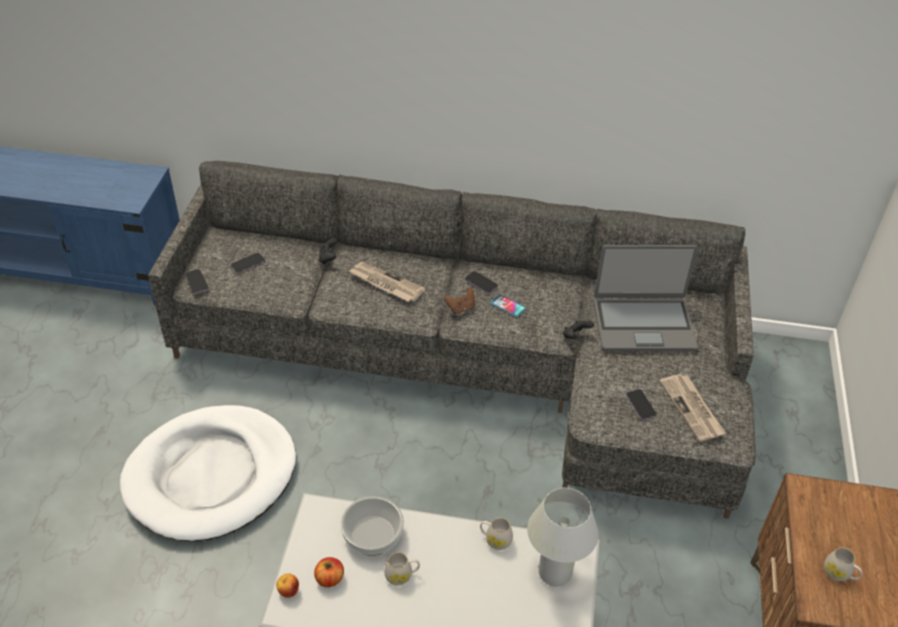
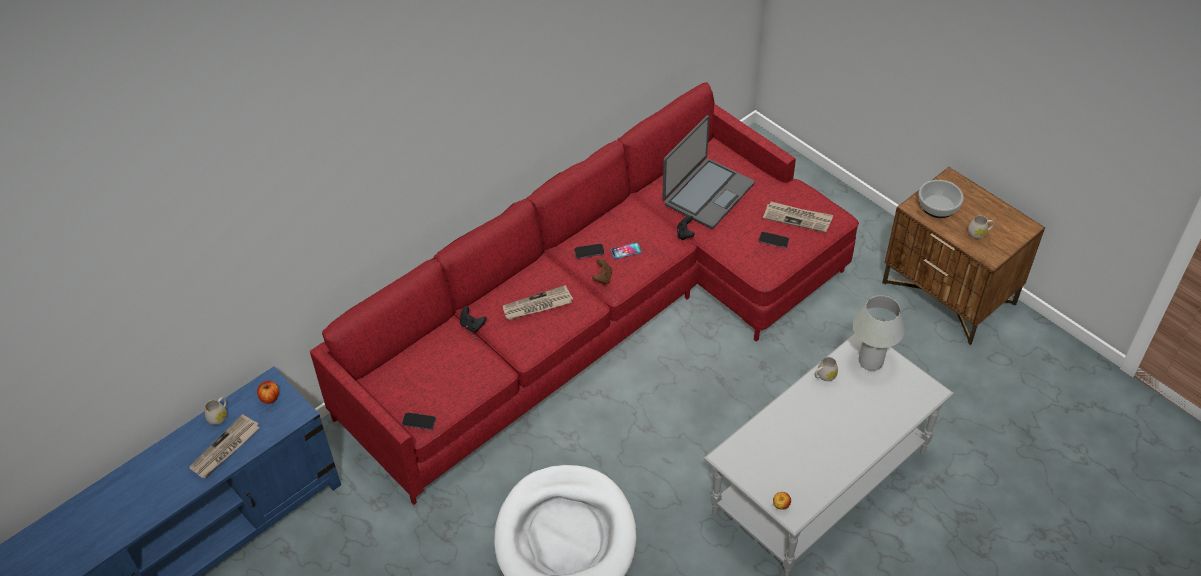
camera: 50 degrees left, 5 degrees up
grey sofa [148,161,756,519] -> red sofa [310,82,859,505]
phone [231,253,265,273] -> none
apple [314,557,344,587] -> apple moved to [257,381,279,404]
bowl [340,496,404,556] -> bowl moved to [919,180,964,218]
white mug [384,552,420,585] -> white mug moved to [205,397,227,425]
none -> newspaper [189,414,259,478]

